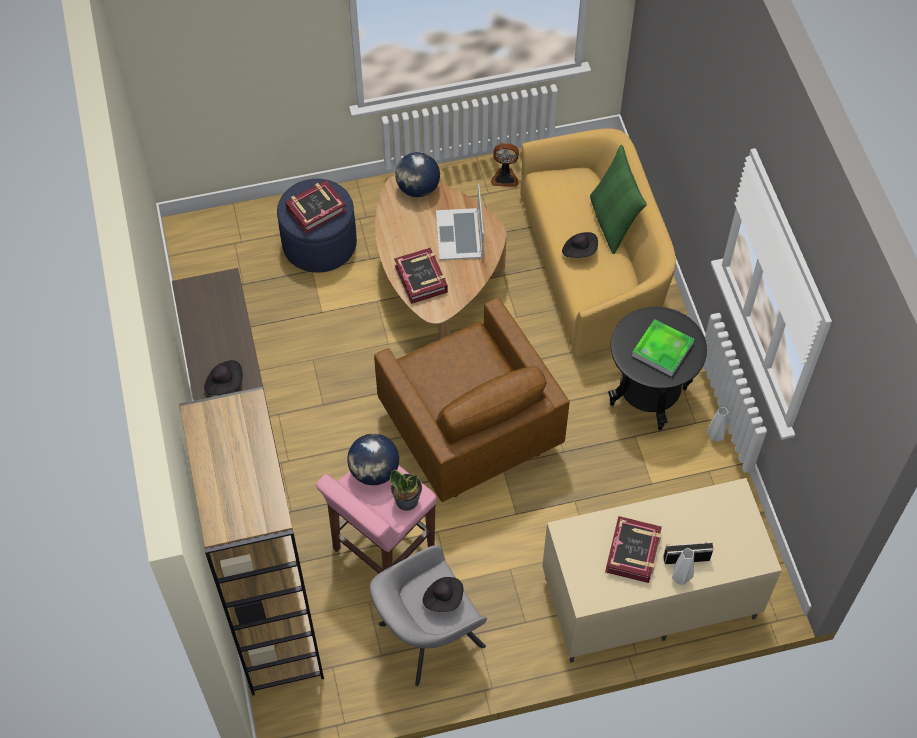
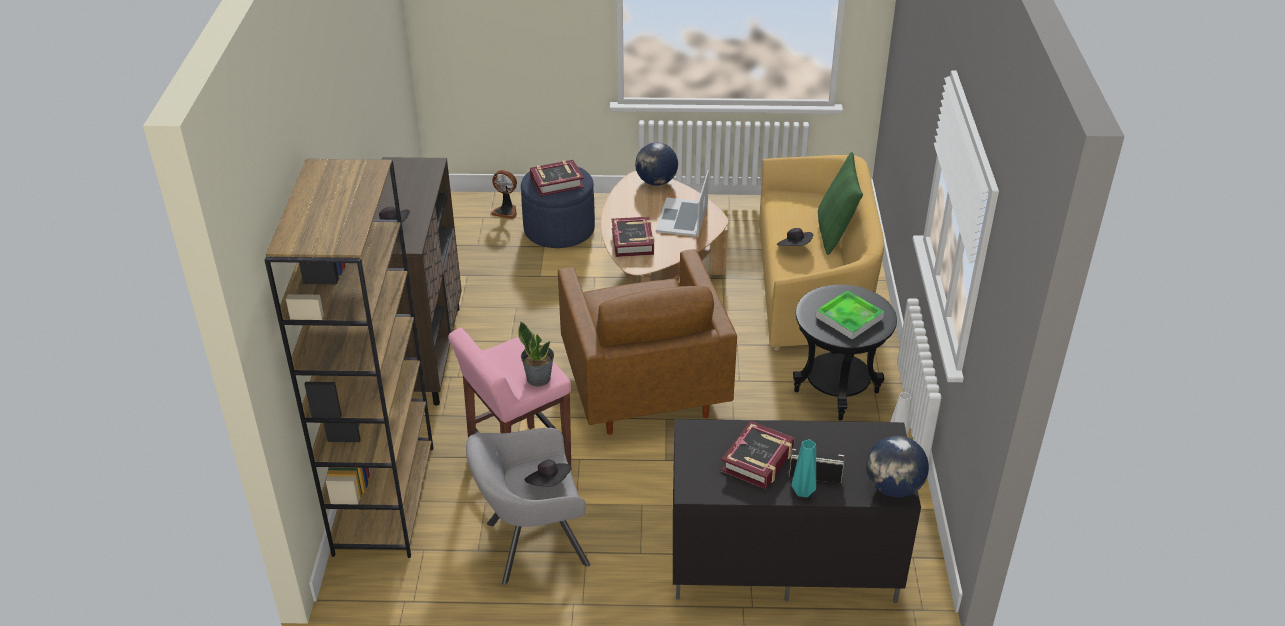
camera: 15 degrees right, 20 degrees down
globe [347,434,399,485] -> globe moved to [866,436,929,498]
fan [491,143,519,187] -> fan moved to [491,170,517,219]
beige tv stand [542,478,782,663] -> black tv stand [673,419,921,603]
white vase [672,548,694,585] -> turquoise vase [791,439,816,498]

